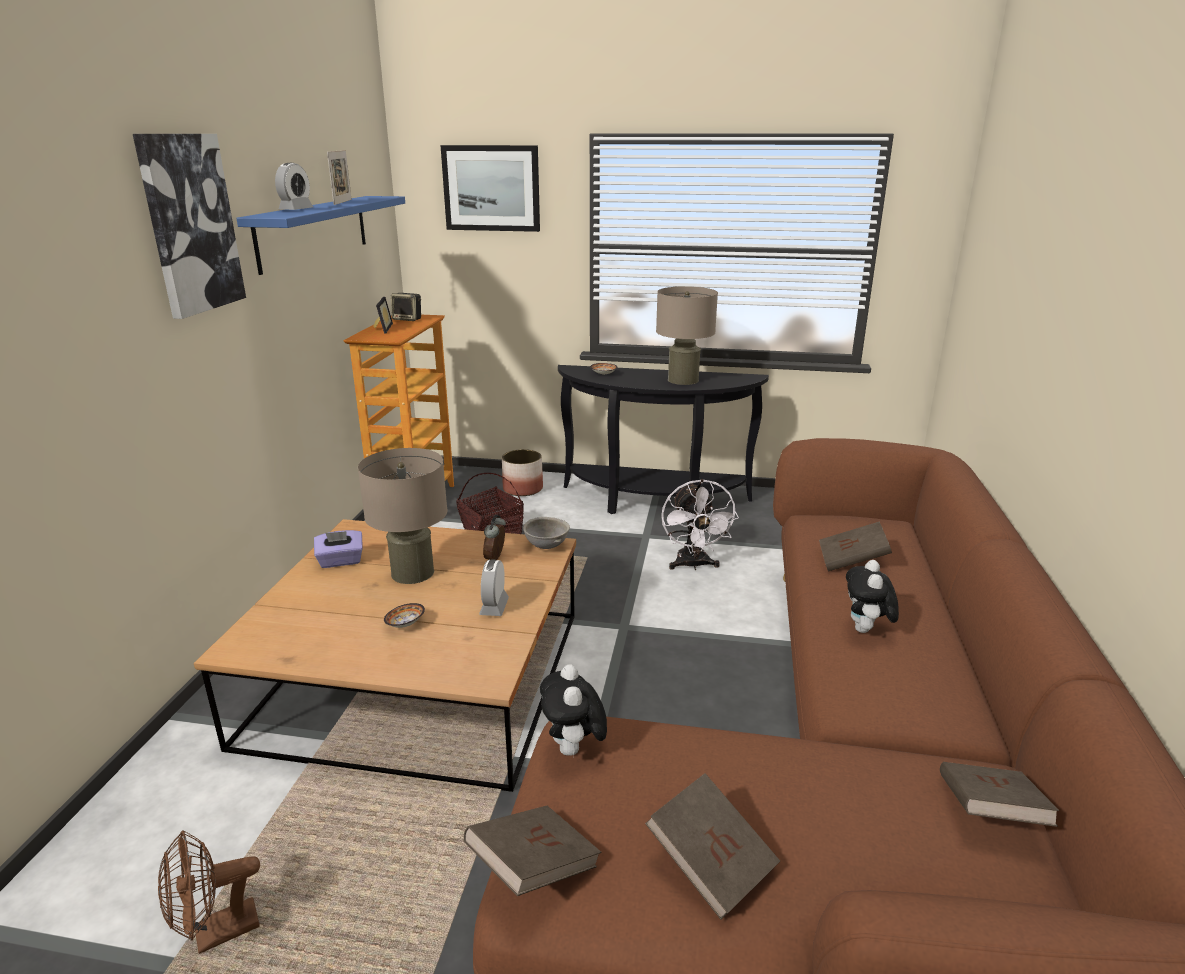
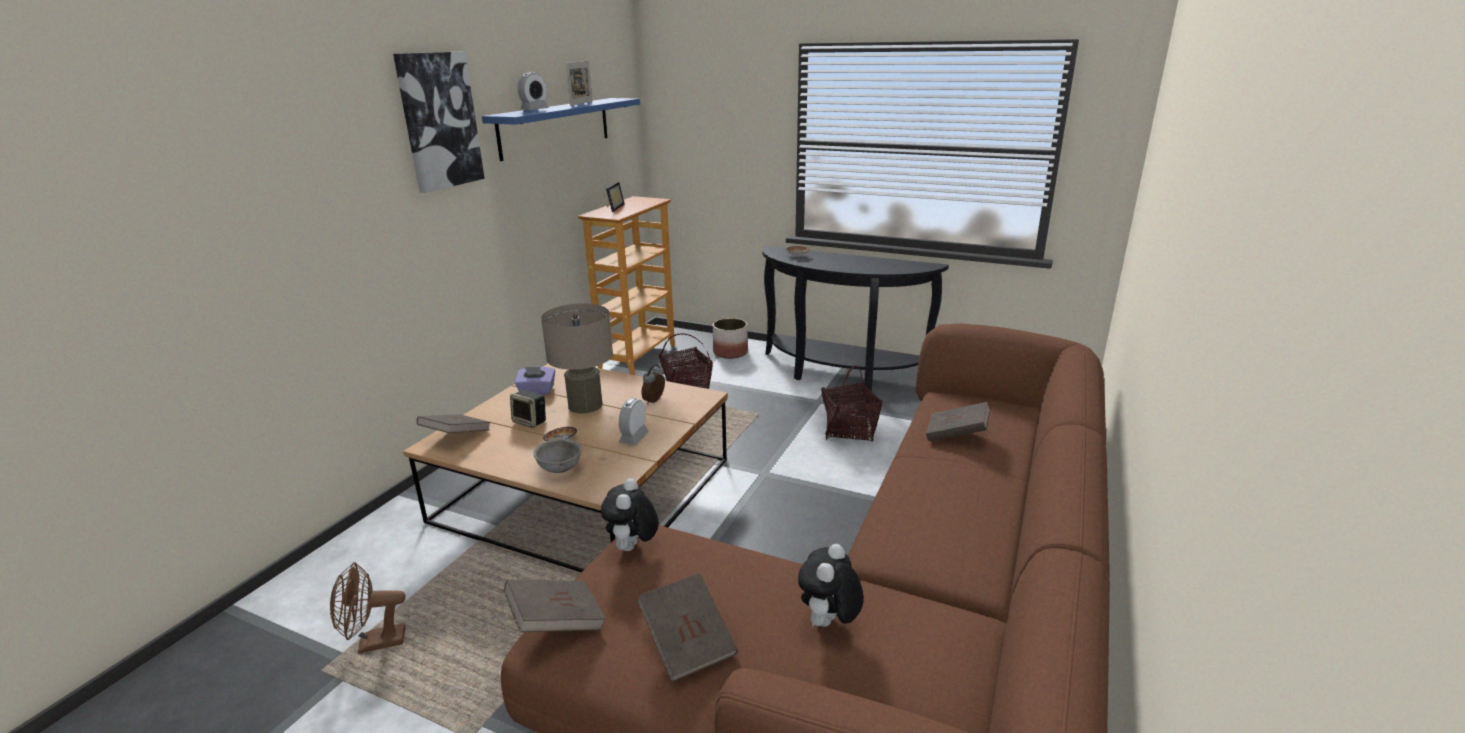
camera: 15 degrees right, 0 degrees up
speaker [391,293,421,321] -> speaker moved to [510,390,546,428]
picture [441,145,540,232] -> none
grey bowl [523,517,570,549] -> grey bowl moved to [533,439,582,473]
beige table lamp [656,286,718,385] -> none
white fan [661,479,739,570] -> basket [821,365,882,441]
plush toy [846,560,899,633] -> plush toy moved to [798,544,864,627]
brown book [940,762,1059,827] -> brown book moved to [417,414,491,433]

